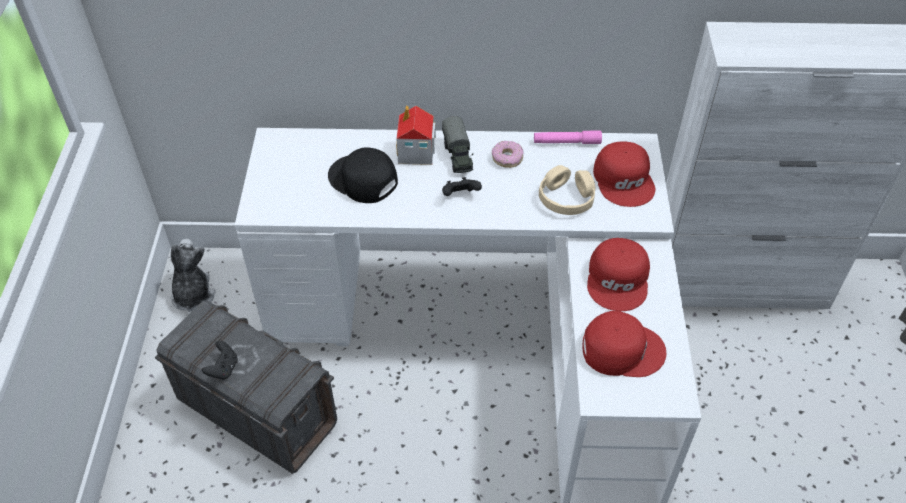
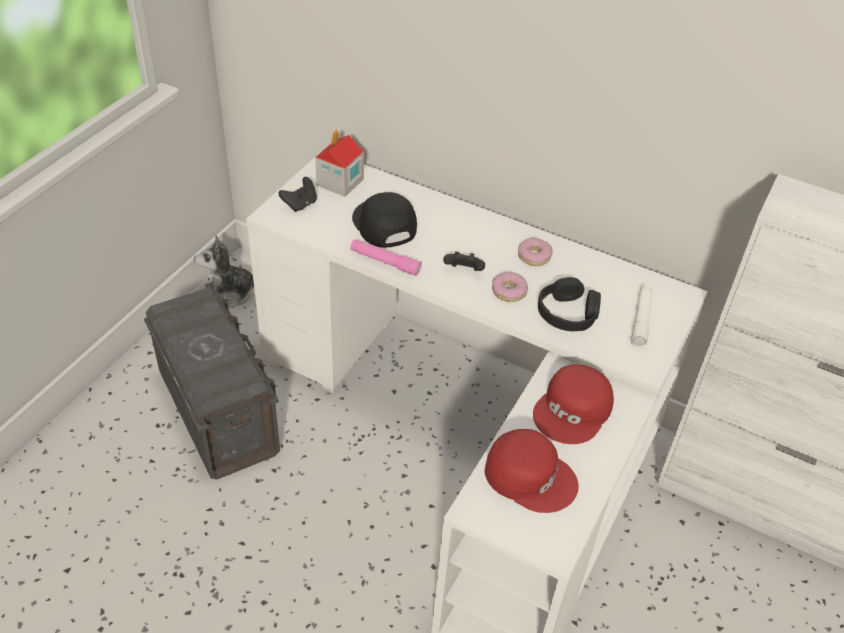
camera: 25 degrees right, 5 degrees down
plush toy [171,239,216,312] -> plush toy turned 120 degrees counterclockwise [194,235,254,308]
black game controller [202,341,238,380] -> black game controller moved to [278,177,317,212]
toy house [396,106,436,165] -> toy house moved to [315,130,364,197]
toy truck [442,116,473,173] -> none
pink flashlight [534,131,602,144] -> pink flashlight moved to [350,240,422,276]
beige headphones [539,165,595,215] -> black headphones [538,277,601,331]
red cap [593,141,655,207] -> white flashlight [631,285,652,347]
none -> donut [492,272,528,302]

